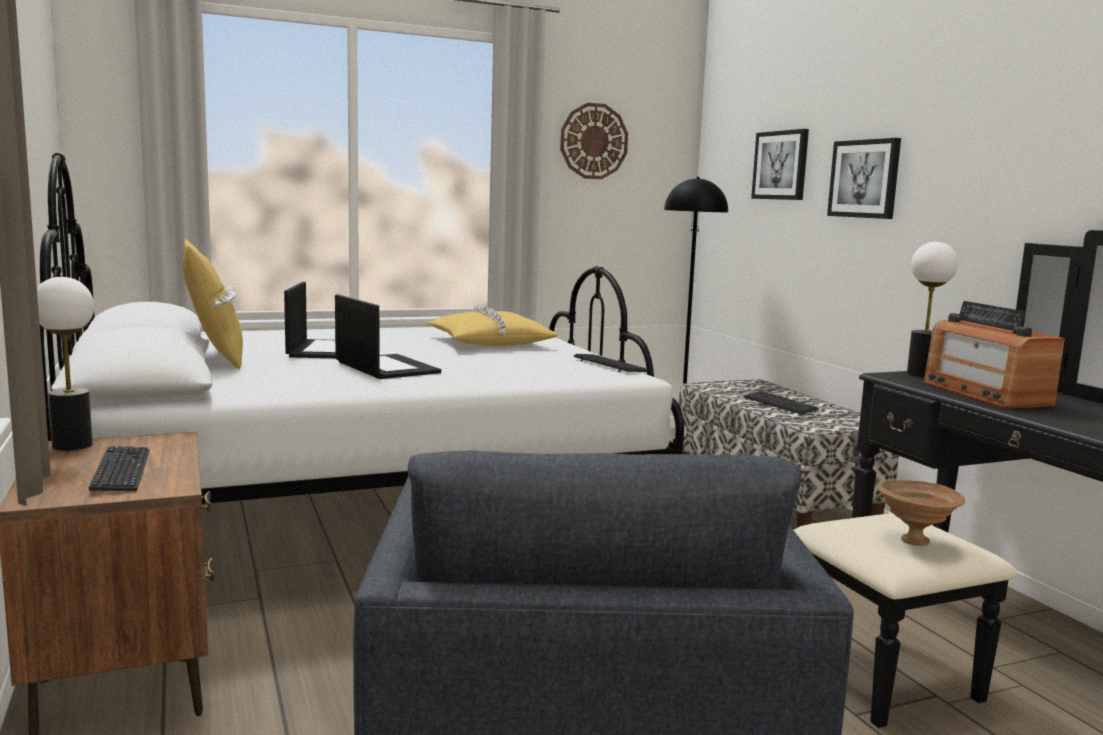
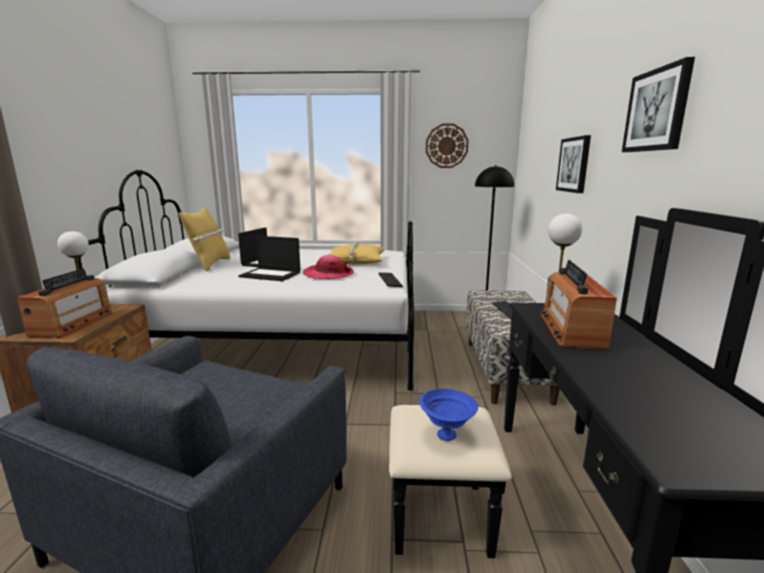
camera: 25 degrees right, 5 degrees up
keyboard [88,446,149,491] -> radio [17,269,112,338]
laptop [335,294,441,379] -> laptop turned 120 degrees clockwise [238,236,301,281]
picture [751,129,809,200] -> picture moved to [622,57,695,152]
brown bowl [877,480,965,546] -> blue bowl [419,389,478,441]
none -> hat [303,255,354,279]

